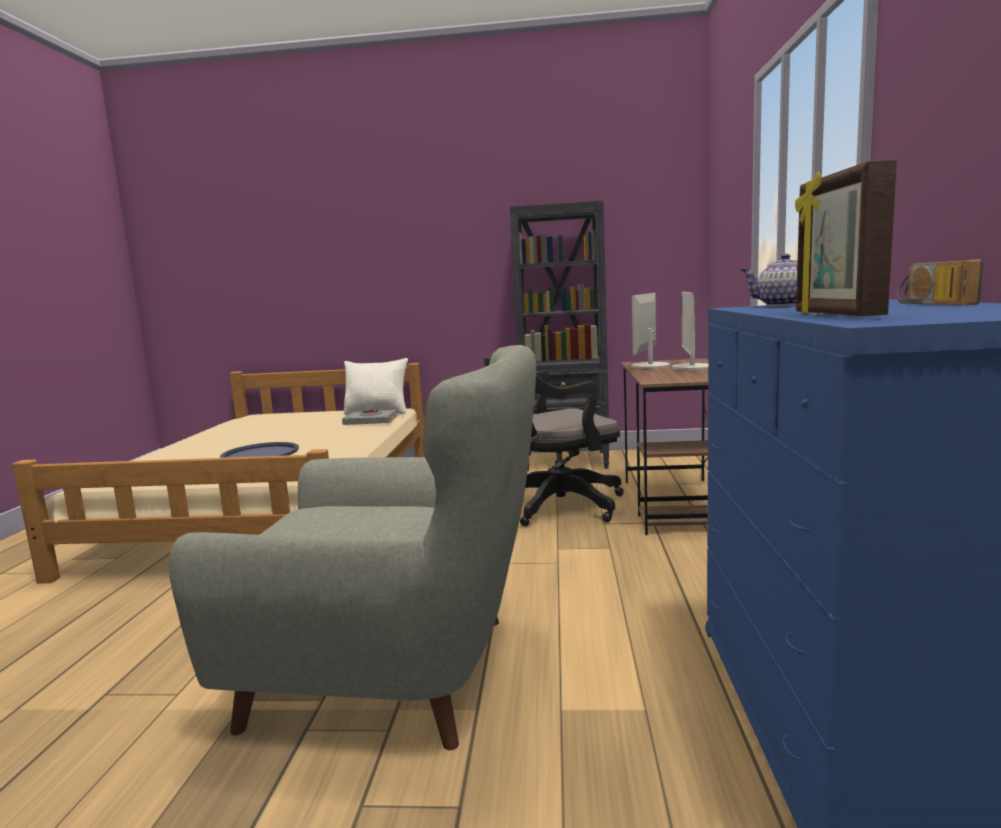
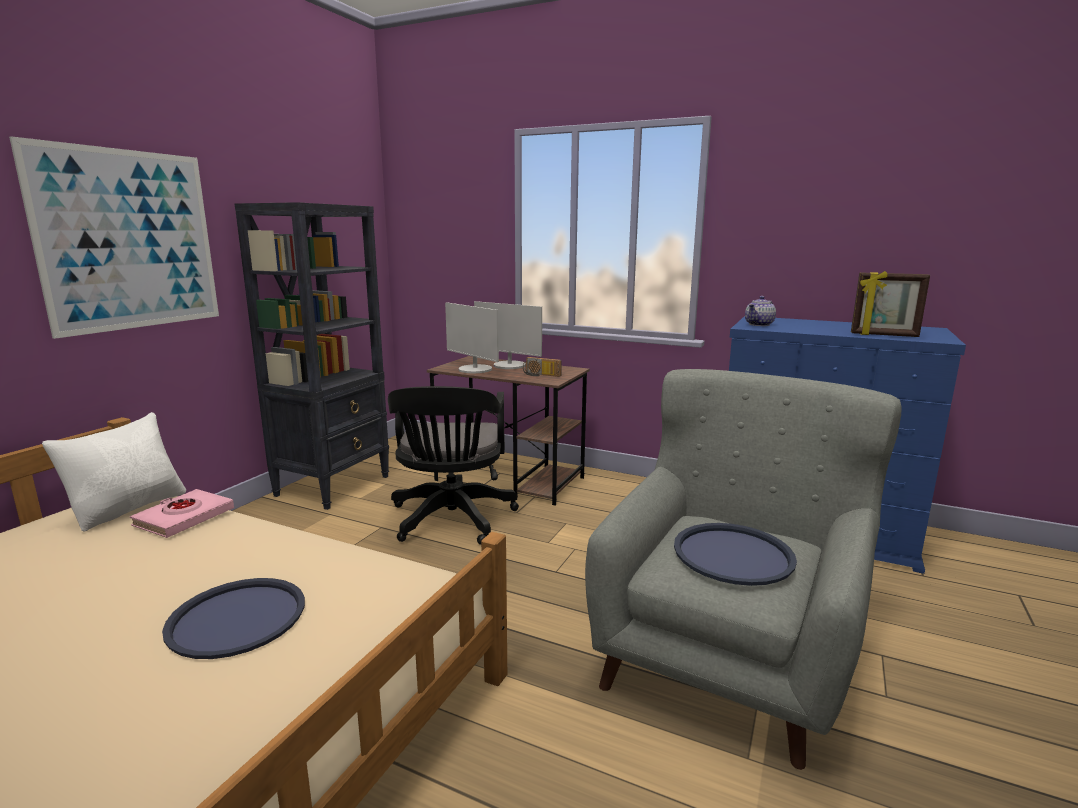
camera: 70 degrees left, 5 degrees up
grey book [342,408,397,425] -> pink book [130,489,234,538]
radio [897,259,983,305] -> radio moved to [523,357,562,377]
none -> picture [9,136,219,339]
none -> blue tray [674,523,797,586]

